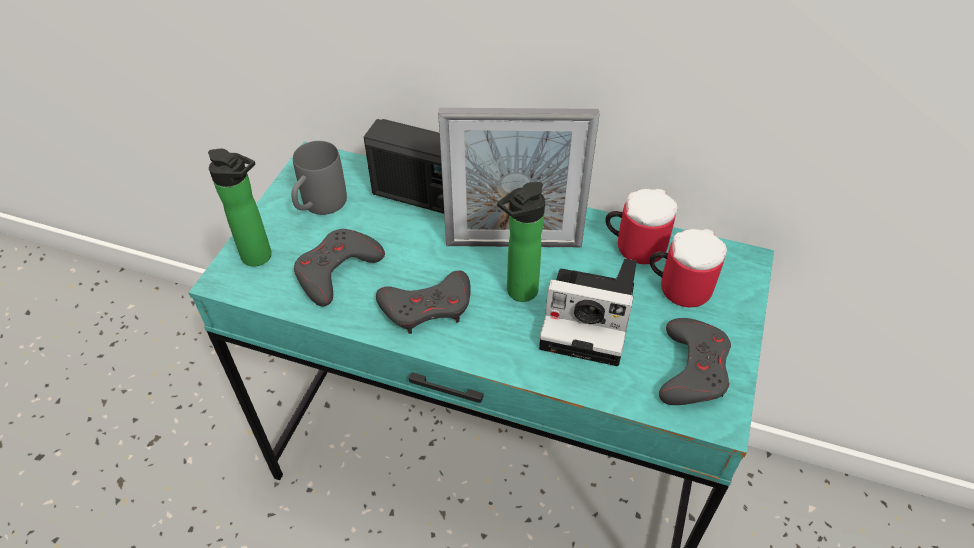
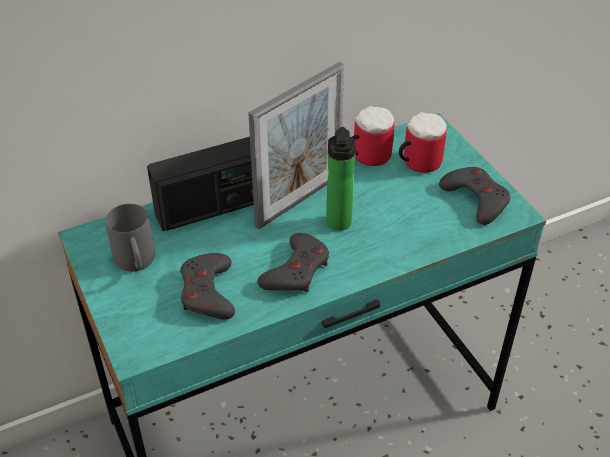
camera: 45 degrees left, 5 degrees down
bottle [208,149,272,267] -> none
camera [539,259,637,366] -> none

